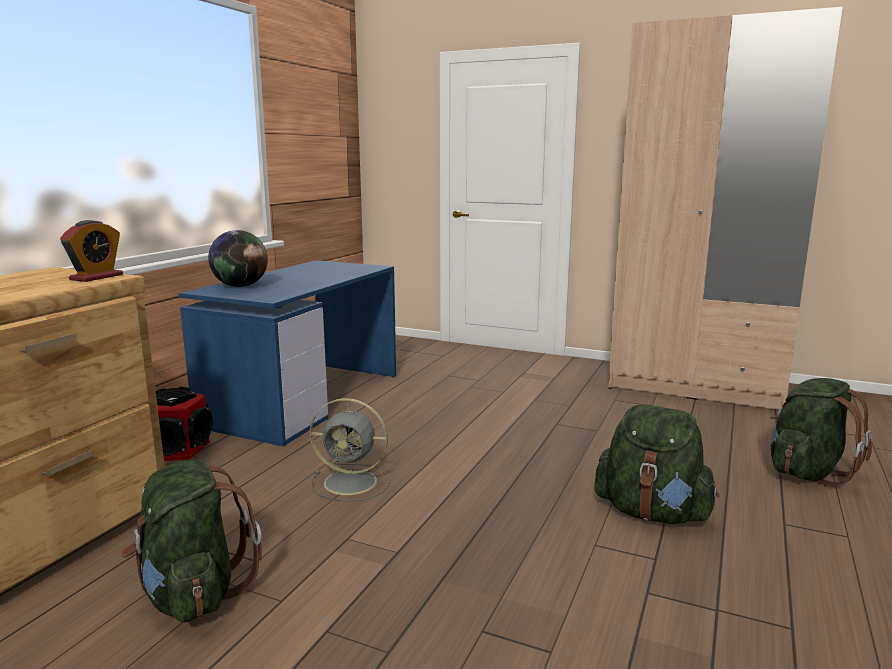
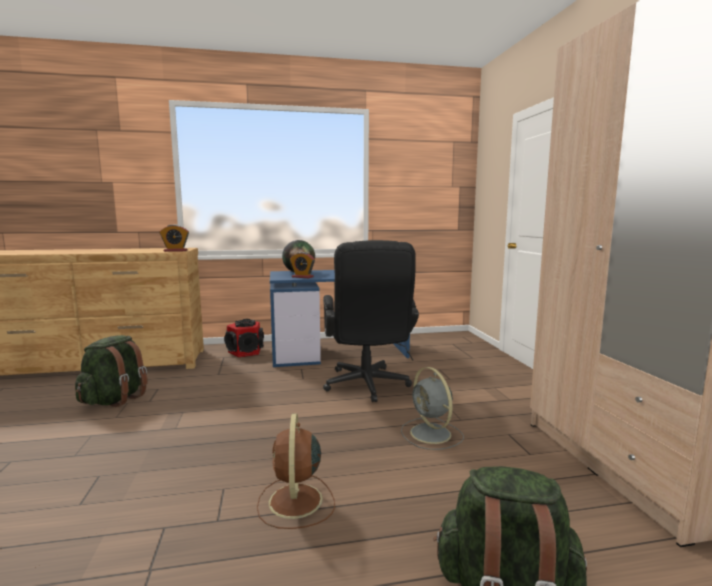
camera: 55 degrees right, 5 degrees down
grey fan [310,398,391,501] -> grey fan moved to [401,367,464,450]
green backpack [594,404,719,524] -> brown fan [257,413,335,529]
none -> alarm clock [290,252,315,278]
none -> black office chair [323,240,419,402]

